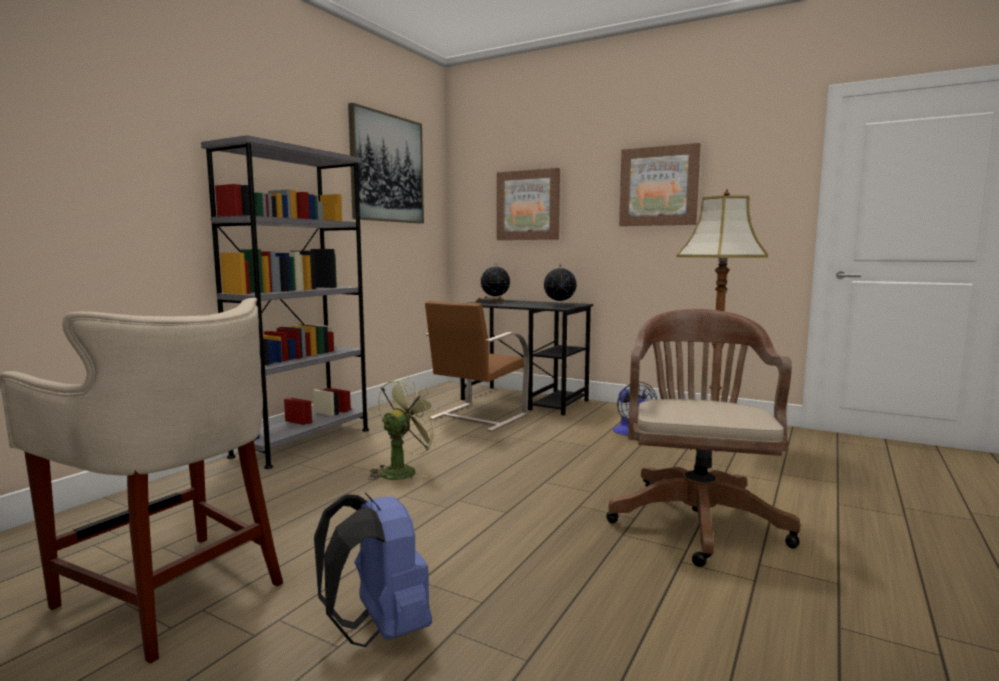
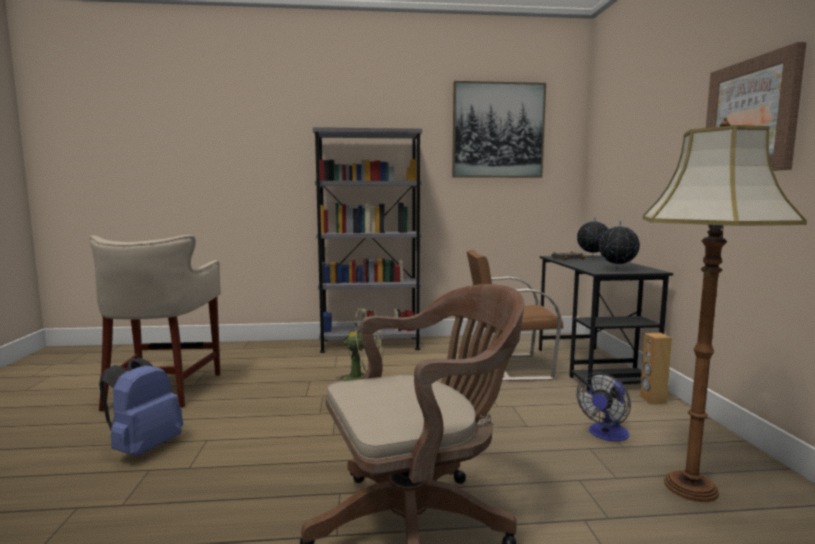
camera: 55 degrees right, 0 degrees up
picture [497,168,560,240] -> none
none -> brown speaker [640,333,672,404]

